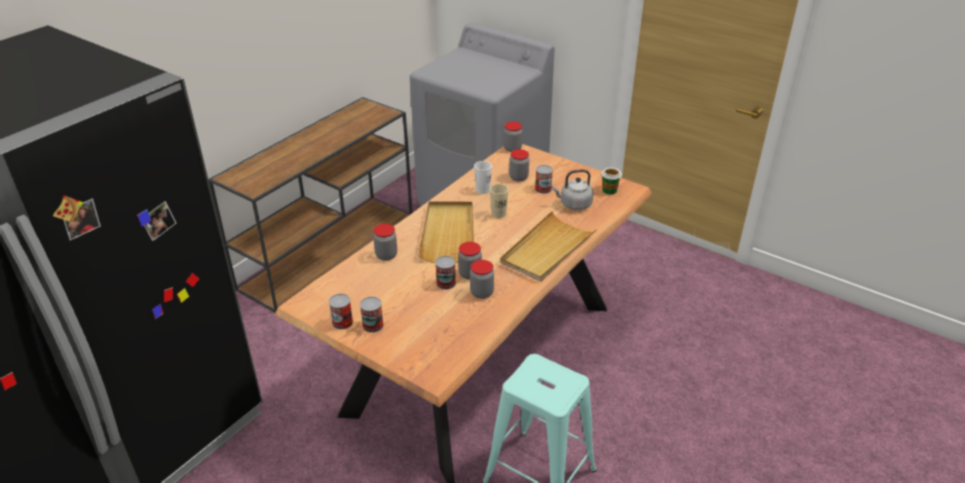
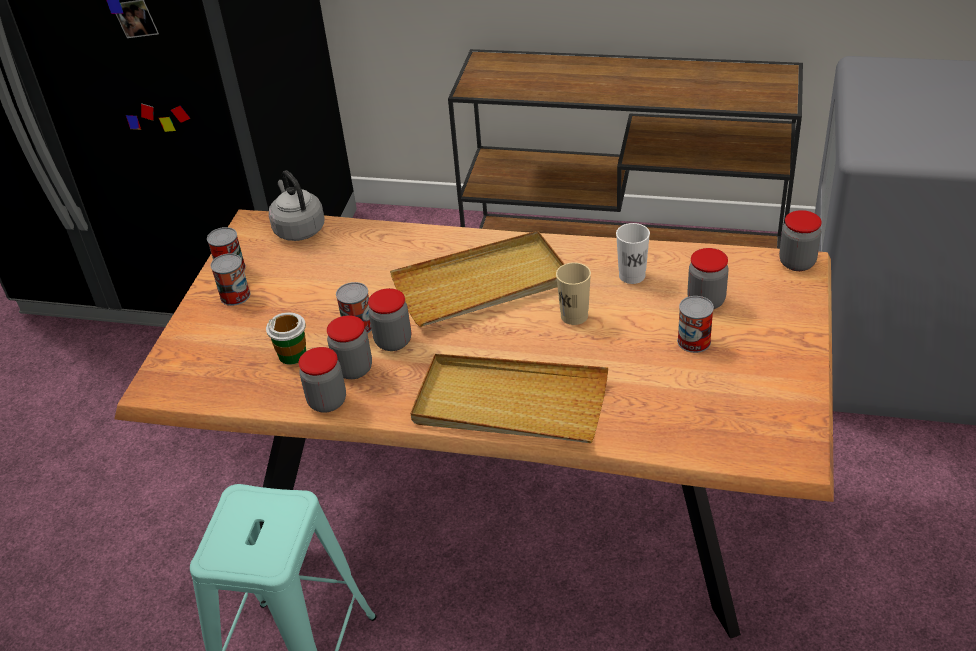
camera: 70 degrees right, 5 degrees up
jar [373,224,397,261] -> jar moved to [299,347,346,412]
grey kettle [552,169,594,210] -> grey kettle moved to [269,170,324,241]
cup [601,167,622,195] -> cup moved to [266,312,306,365]

